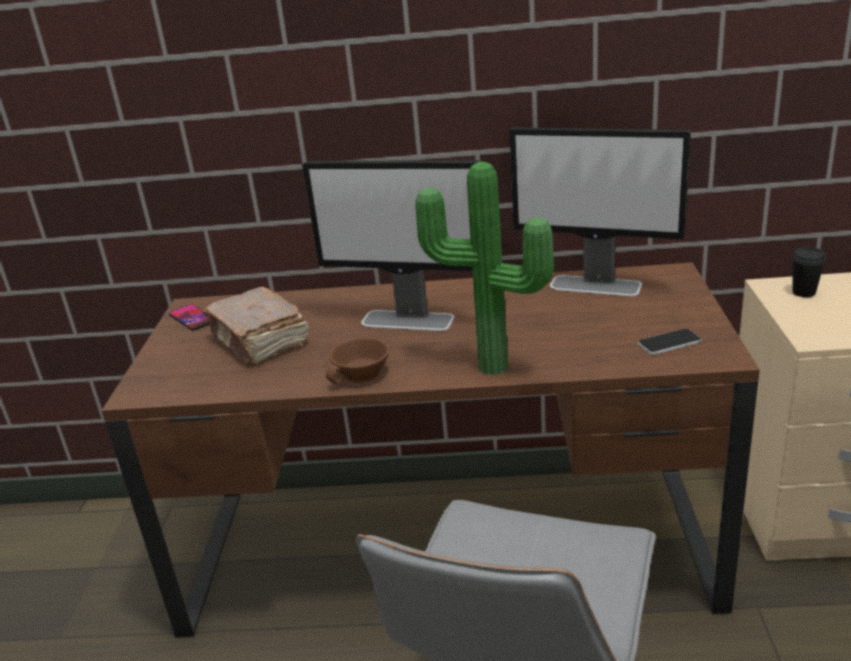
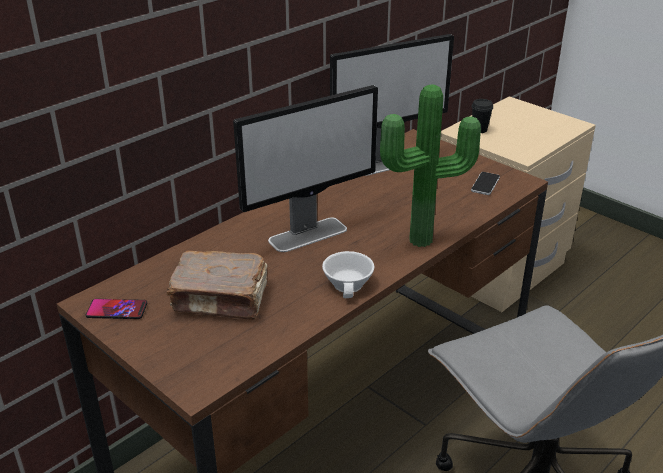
camera: 50 degrees left, 5 degrees up
brown cup [326,337,389,384] -> white cup [322,251,374,298]

